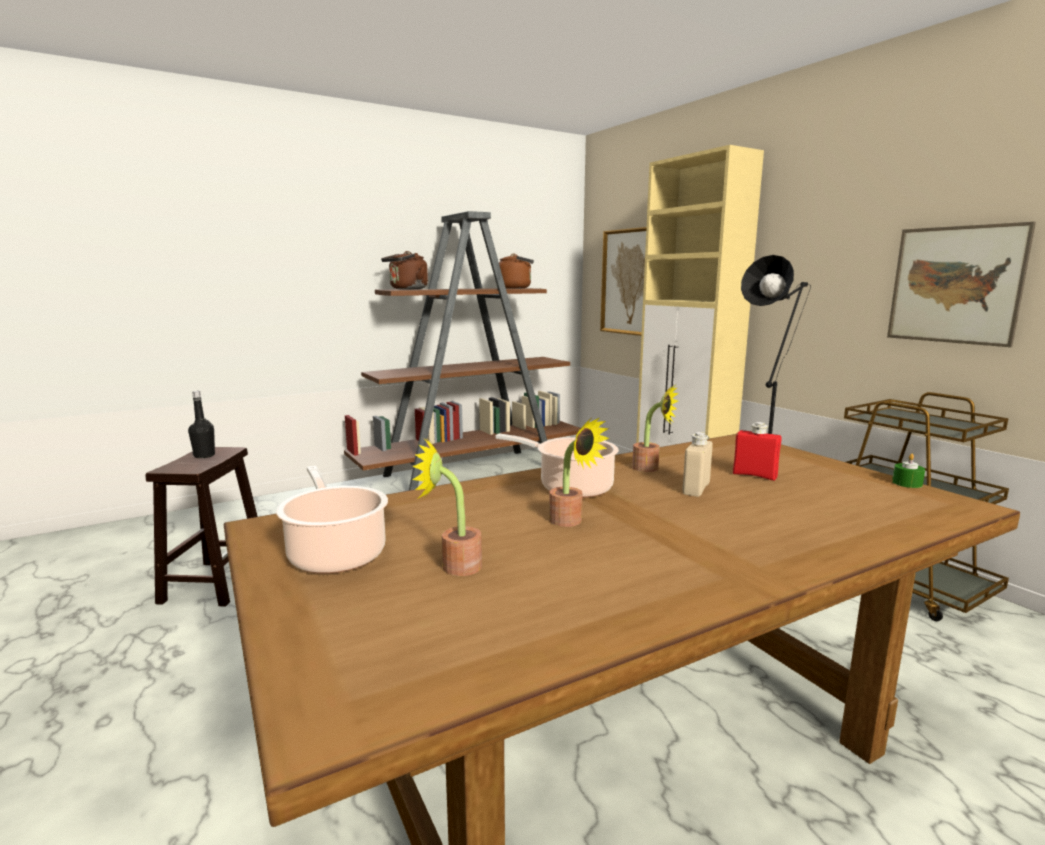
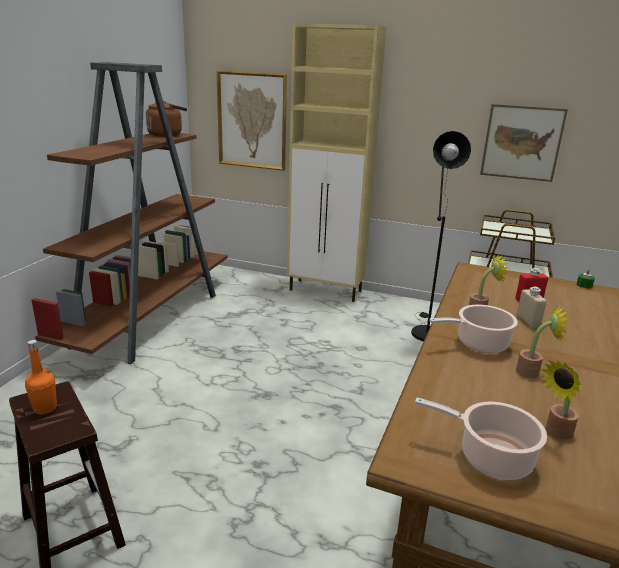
camera: 40 degrees left, 10 degrees up
black bottle [188,391,215,458] -> orange bottle [25,340,57,414]
brown kettle [381,251,428,289] -> none

